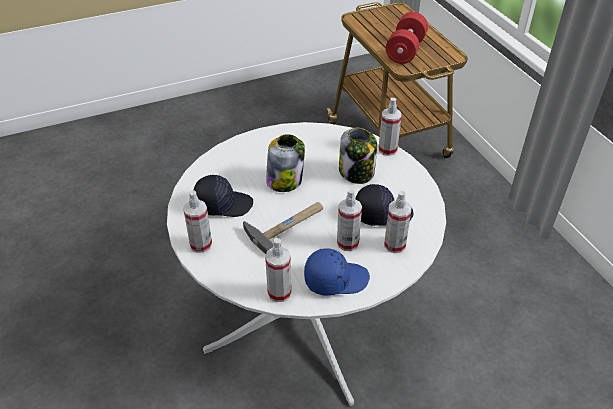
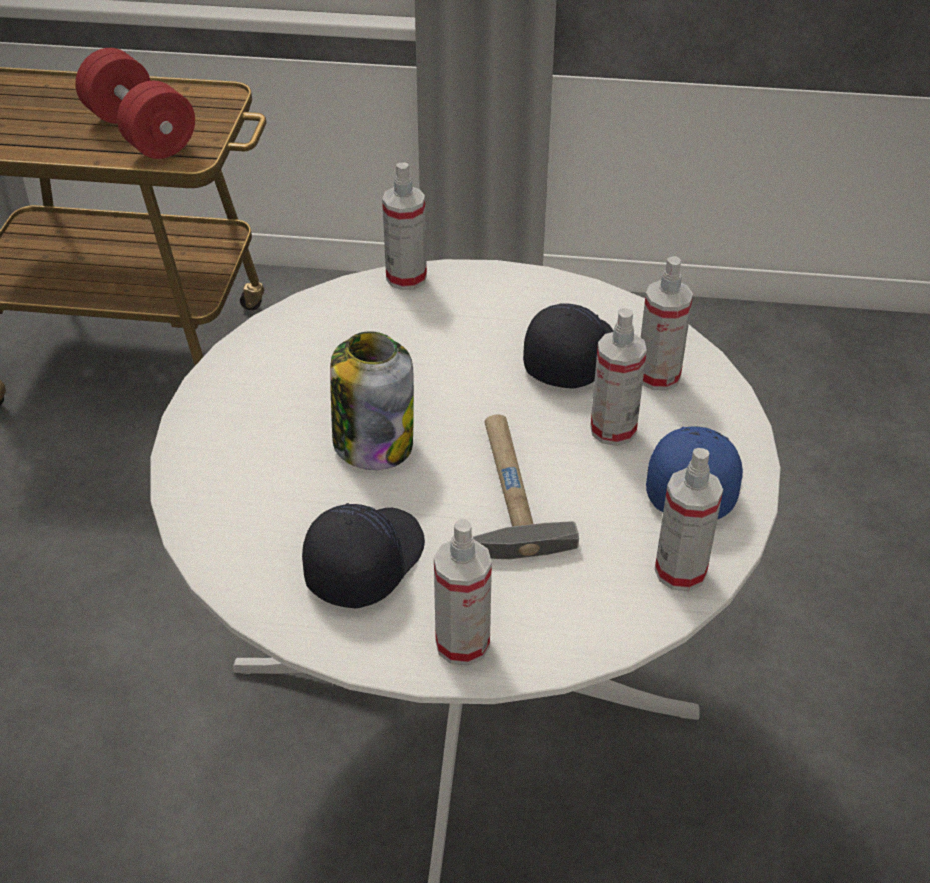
camera: 60 degrees left, 0 degrees up
jar [339,128,377,184] -> none

